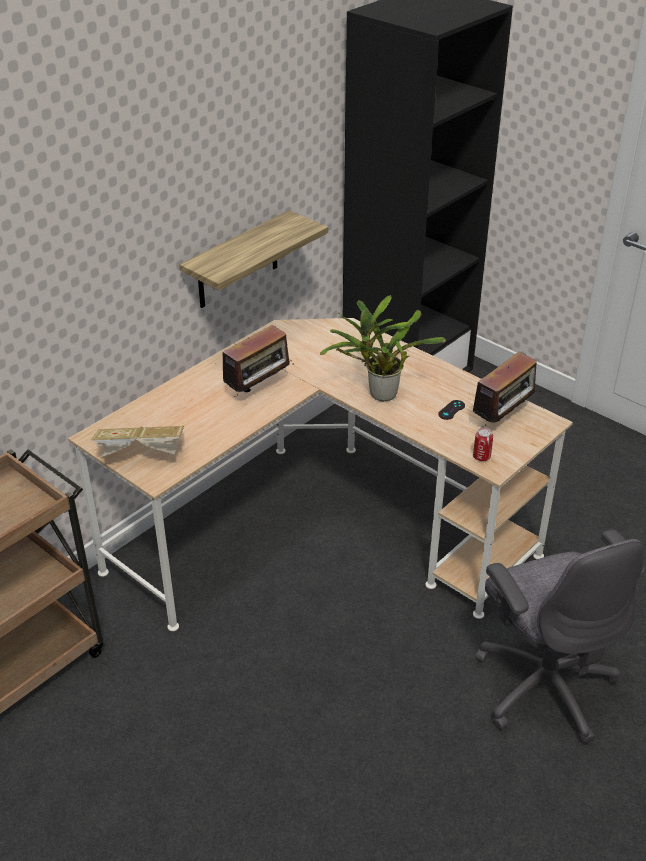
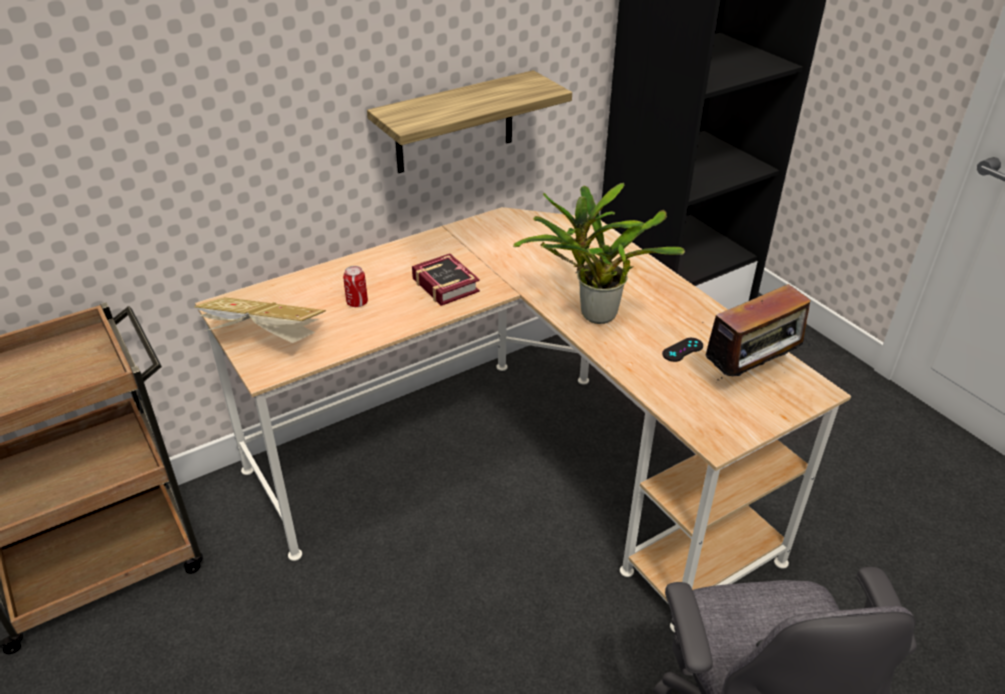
camera: 15 degrees right, 0 degrees up
radio [215,325,294,397] -> book [412,253,480,306]
can [473,428,493,461] -> can moved to [343,266,368,307]

